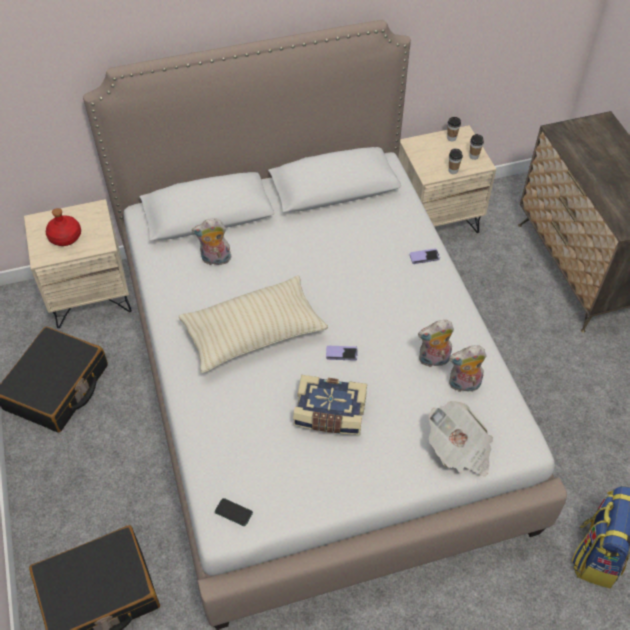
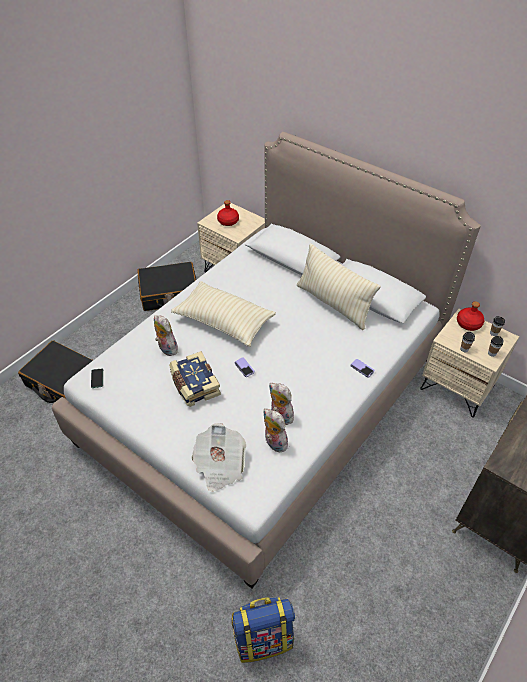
camera: 55 degrees right, 5 degrees down
plush toy [192,218,231,265] -> plush toy moved to [154,315,179,356]
none -> beige pillow [297,243,381,330]
none -> red bottle [457,301,484,331]

